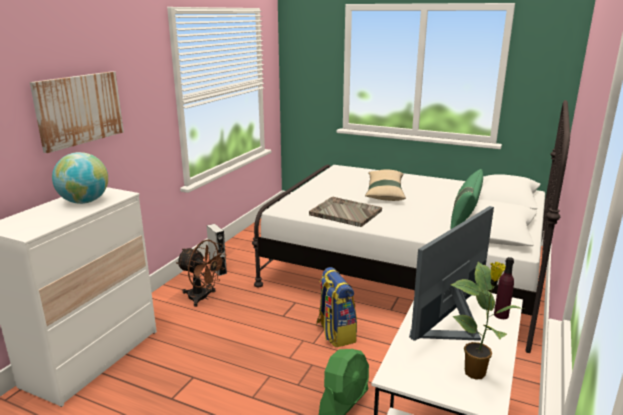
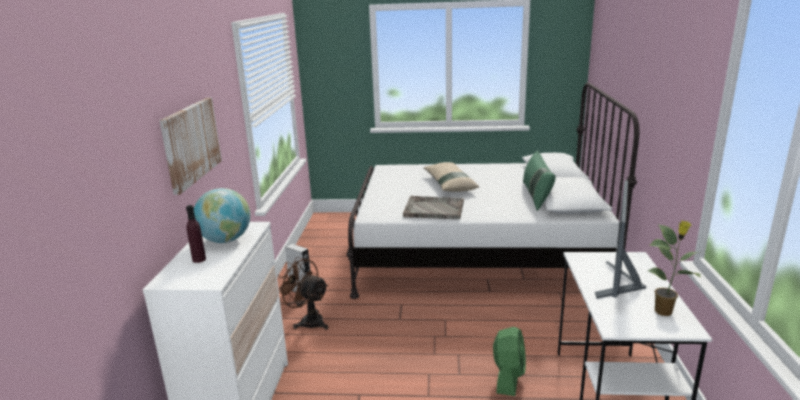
camera: 20 degrees left, 0 degrees up
brown fan [176,240,227,307] -> brown fan turned 150 degrees counterclockwise [277,257,328,330]
backpack [316,267,357,347] -> none
purple bottle [494,257,514,319] -> purple bottle moved to [186,205,206,263]

